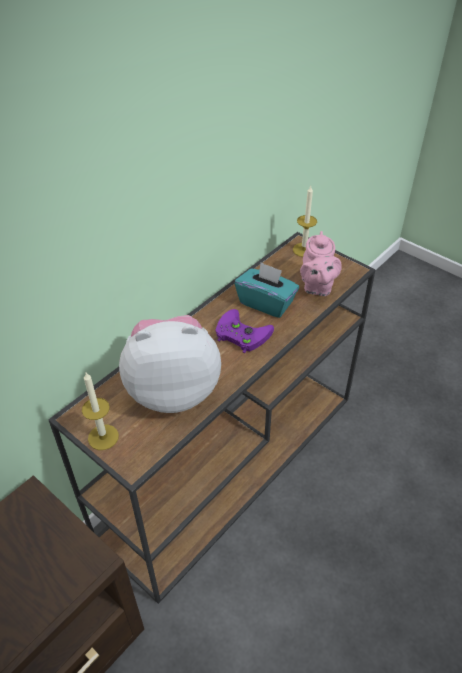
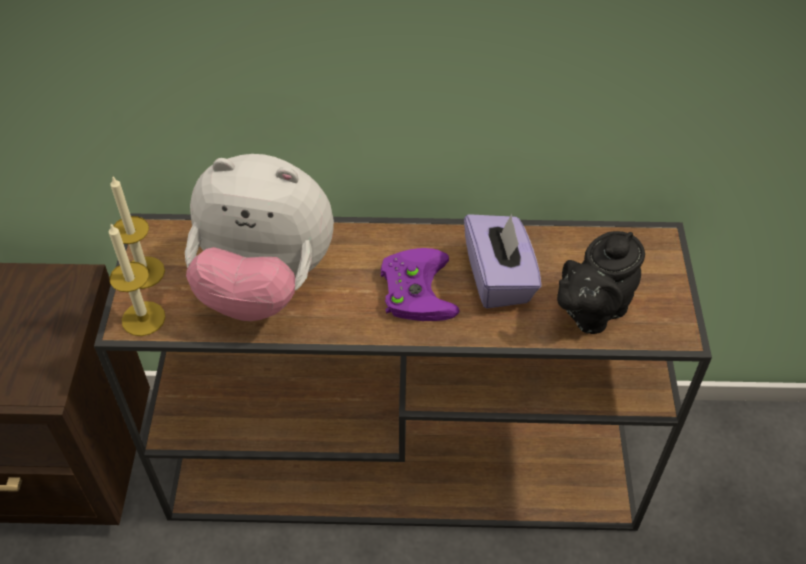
camera: 50 degrees right, 5 degrees up
plush toy [119,315,221,413] -> plush toy turned 150 degrees clockwise [185,154,334,321]
turquoise tissue box [235,262,299,318] -> purple tissue box [464,214,541,309]
candle [293,186,317,257] -> candle moved to [109,224,166,336]
pink teapot [300,231,342,296] -> black teapot [557,231,645,334]

